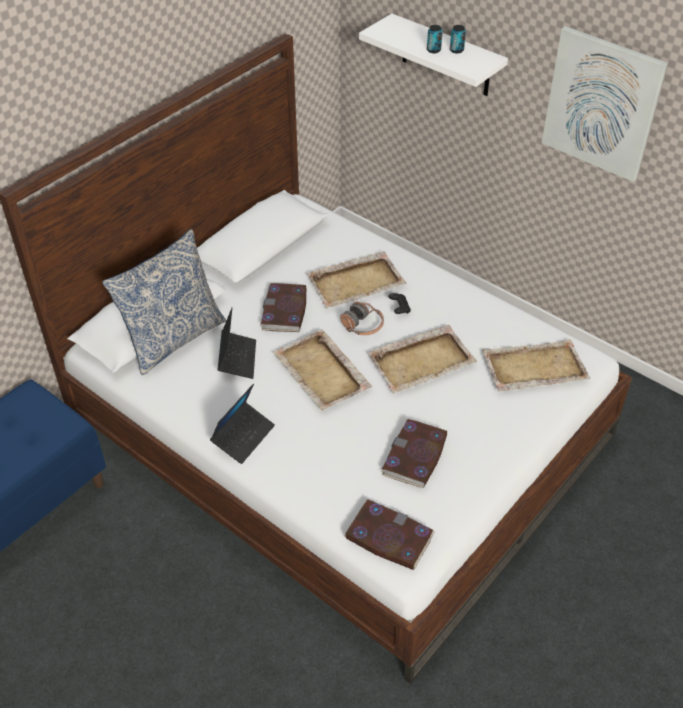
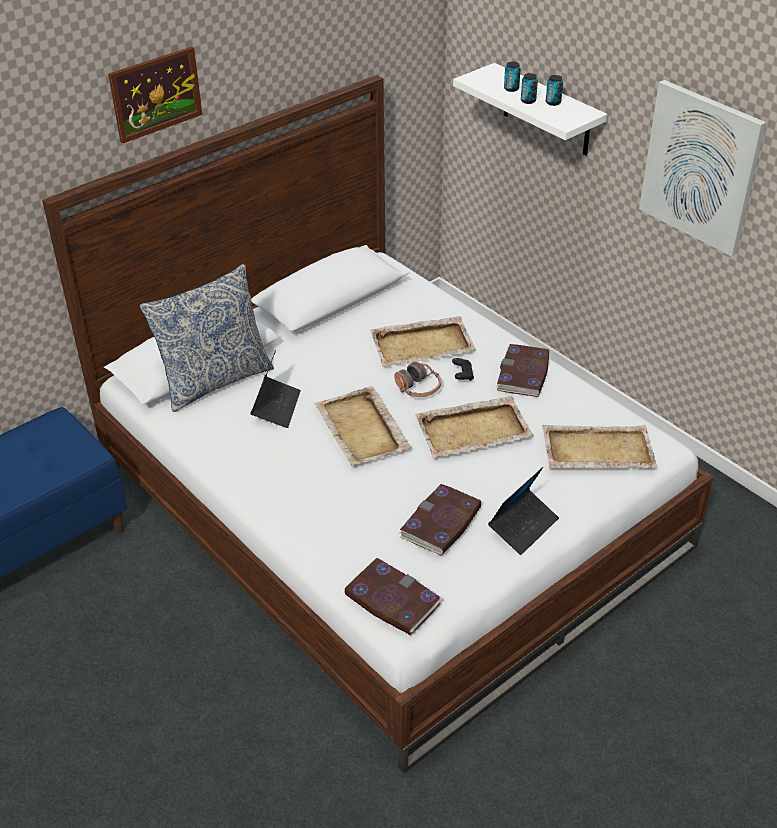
camera: 10 degrees right, 5 degrees down
laptop [210,384,275,464] -> laptop moved to [488,467,559,555]
book [261,283,306,332] -> book moved to [496,344,549,397]
none -> picture [108,47,202,144]
none -> can [504,62,521,92]

